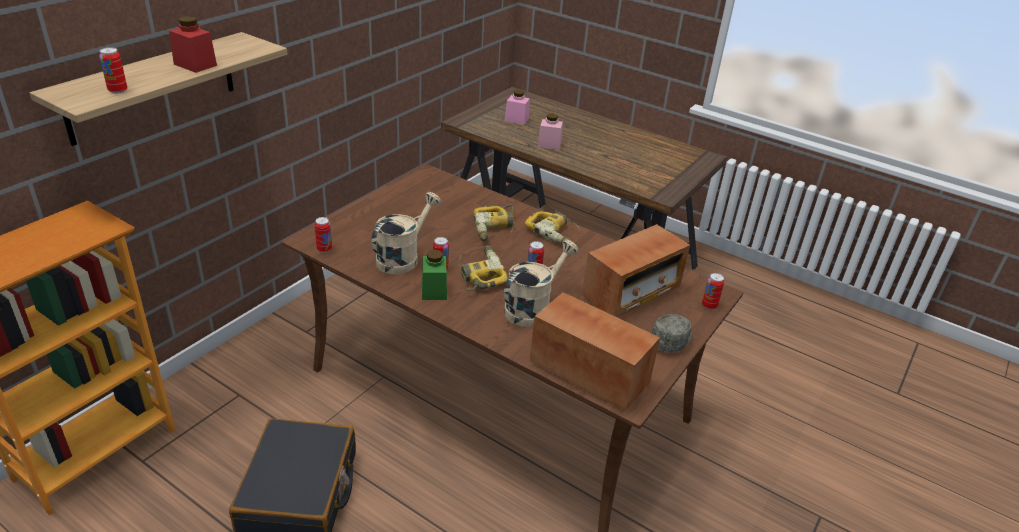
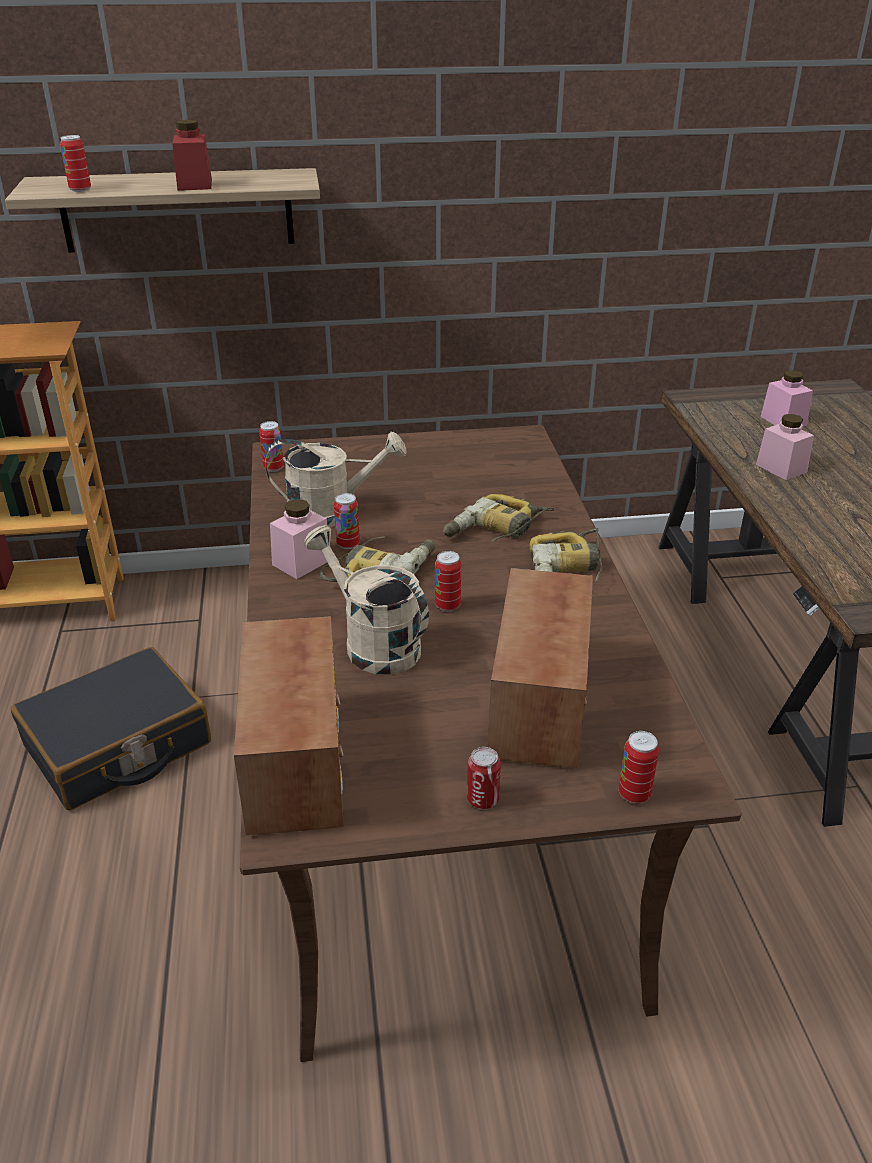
camera: 50 degrees right, 0 degrees up
green jar [422,250,447,300] -> pink jar [270,499,328,579]
beige watering can [504,240,579,327] -> beige watering can turned 135 degrees counterclockwise [304,525,429,675]
radio [582,224,690,317] -> radio turned 90 degrees counterclockwise [488,568,593,768]
grey cap [651,314,692,353] -> can [467,747,501,809]

